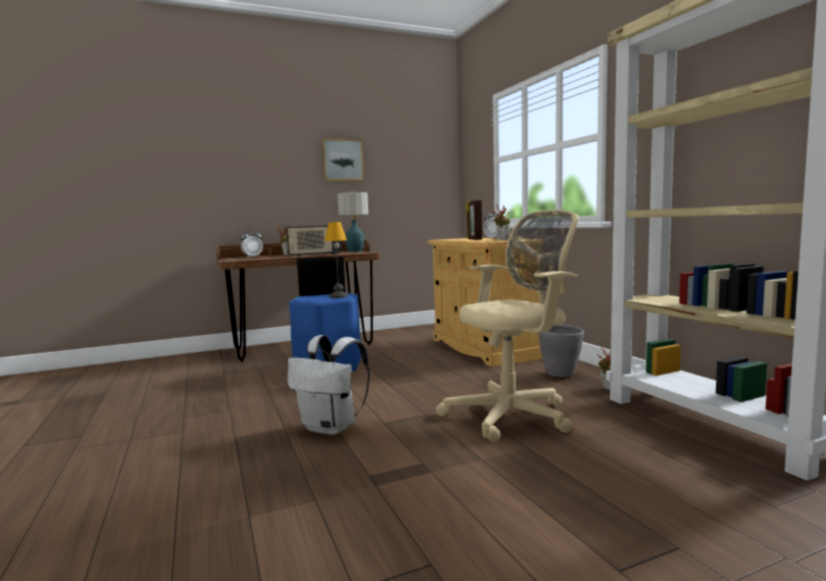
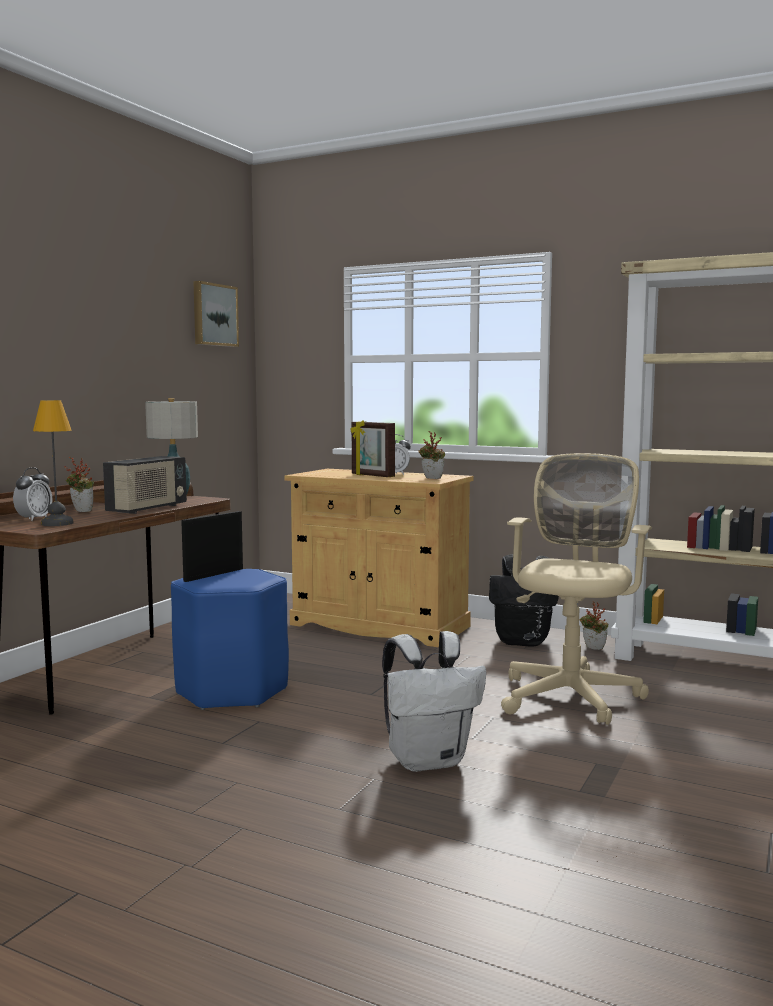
camera: 40 degrees left, 0 degrees up
picture [322,138,364,181] -> picture moved to [193,281,239,347]
table lamp [325,222,348,298] -> table lamp moved to [33,400,74,526]
grey planter [539,324,584,377] -> black backpack [489,554,559,647]

